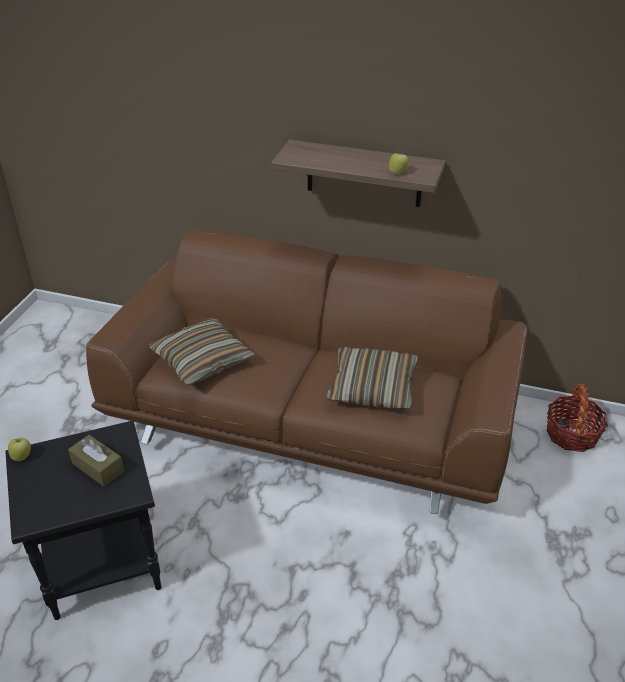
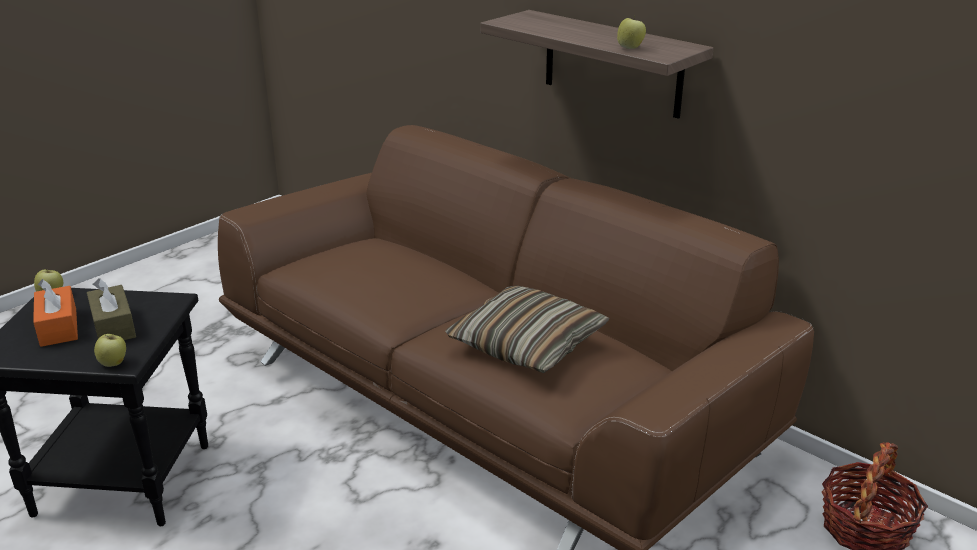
camera: 25 degrees right, 10 degrees down
pillow [149,318,256,386] -> none
none -> orange tissue box [33,279,78,347]
none -> apple [94,334,126,367]

